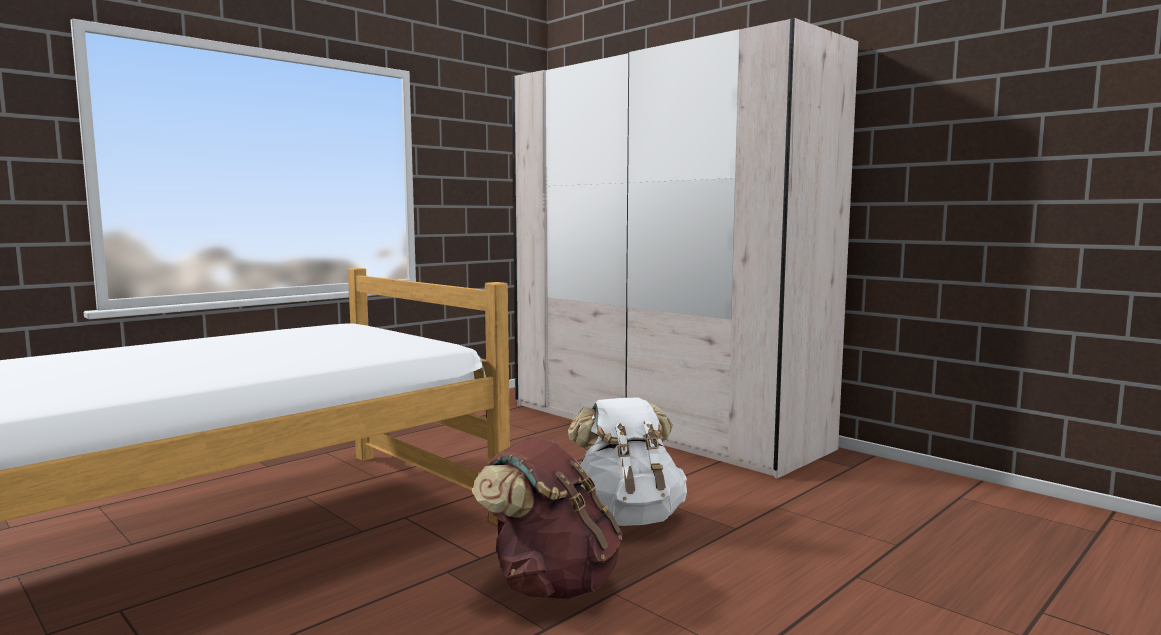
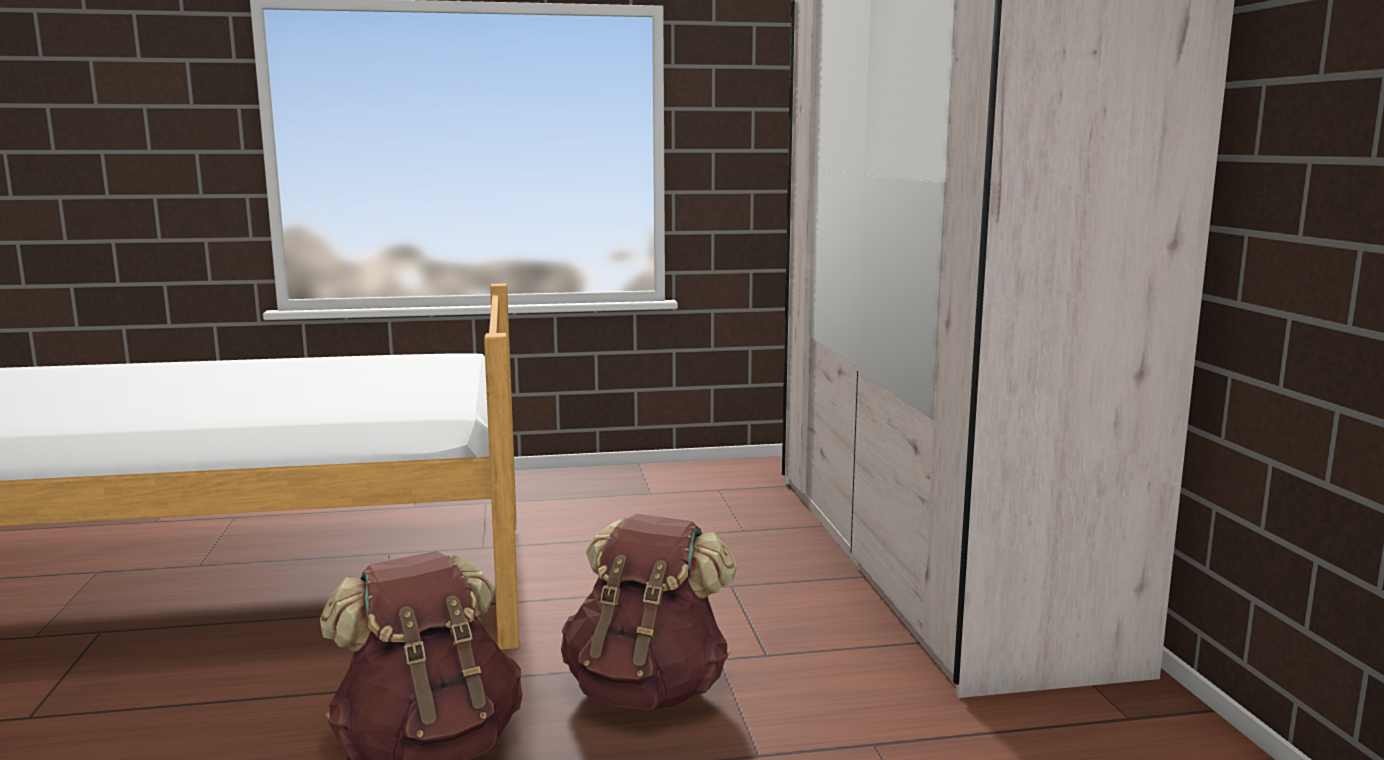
camera: 35 degrees right, 5 degrees up
white backpack [568,397,687,526] -> brown backpack [561,514,737,710]

